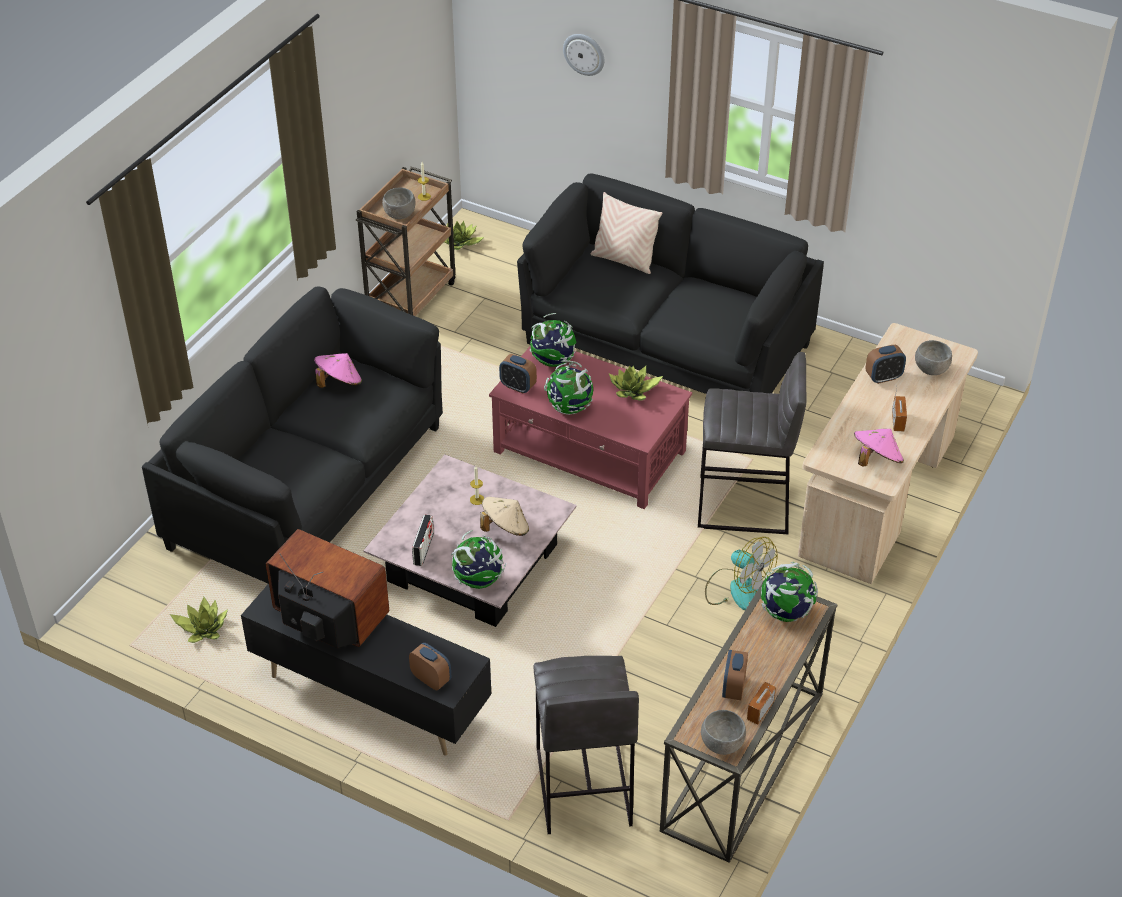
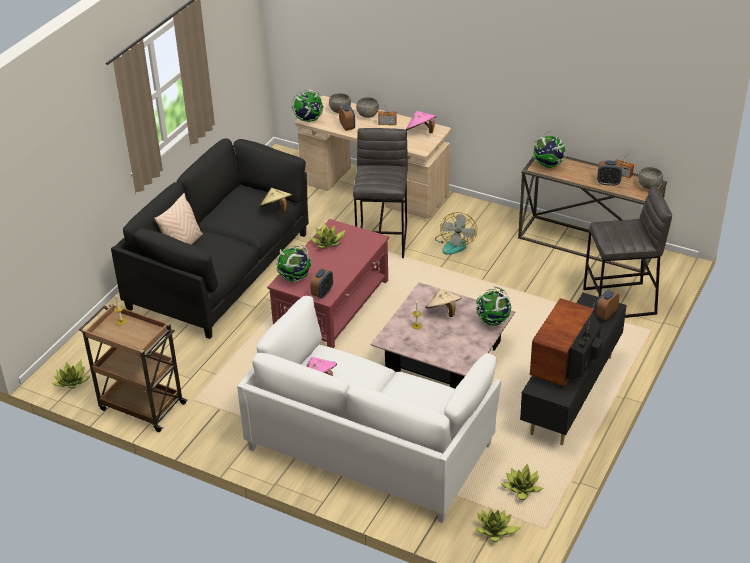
camera: 90 degrees left, 5 degrees down
black sofa [142,287,443,584] -> white sofa [237,296,501,523]
grey bowl [382,187,416,219] -> grey bowl moved to [356,97,379,118]
radio [412,514,434,566] -> none
globe [544,360,593,415] -> globe moved to [291,89,324,122]
wall clock [563,34,604,76] -> none
fan [705,537,778,610] -> fan turned 150 degrees clockwise [435,212,477,255]
none -> beige hat [259,188,292,213]
none -> potted plant [476,509,520,542]

